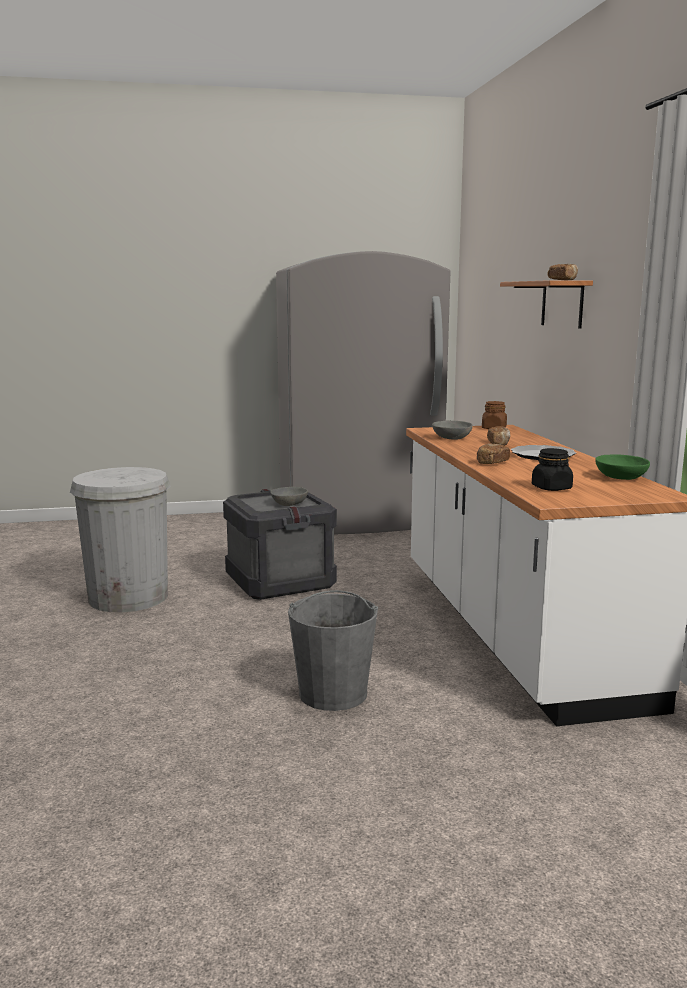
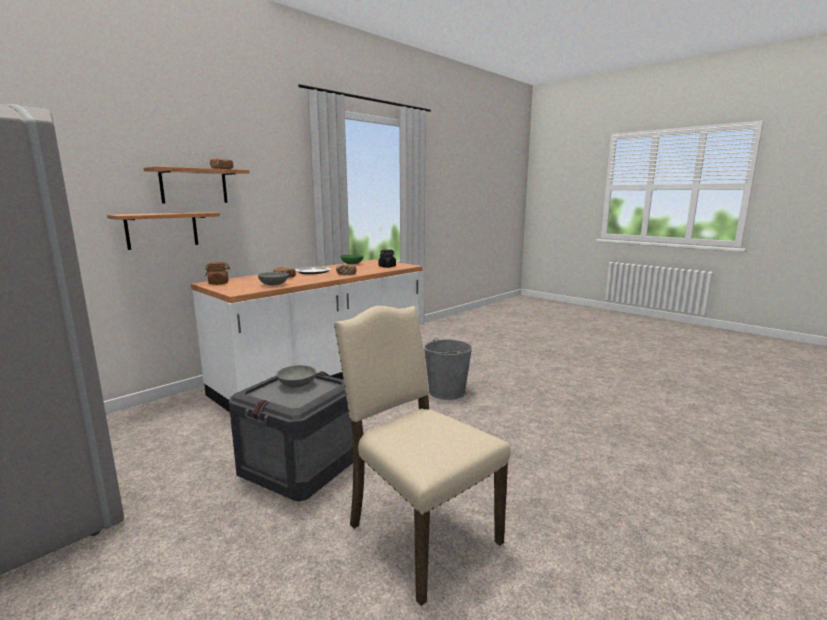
camera: 125 degrees left, 0 degrees up
white trash can [70,467,171,612] -> beige chair [334,306,511,606]
none -> shelf [107,212,220,250]

